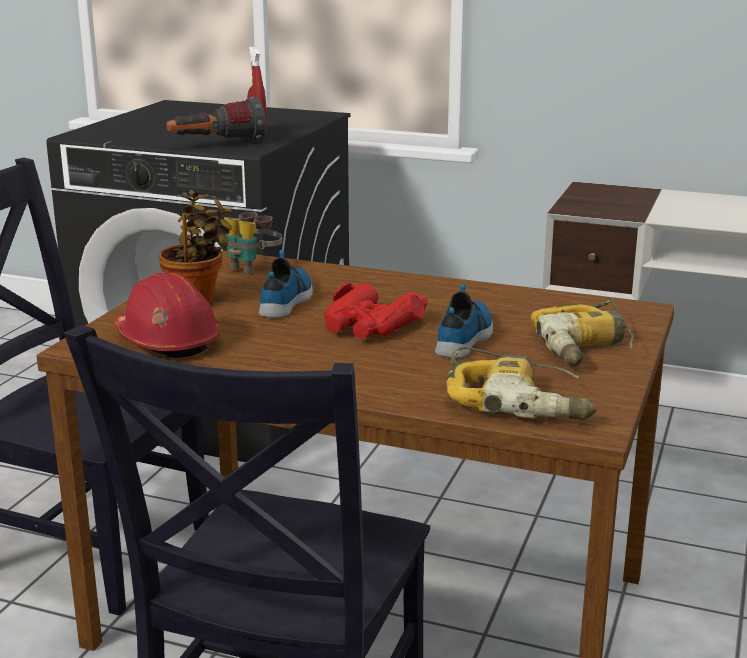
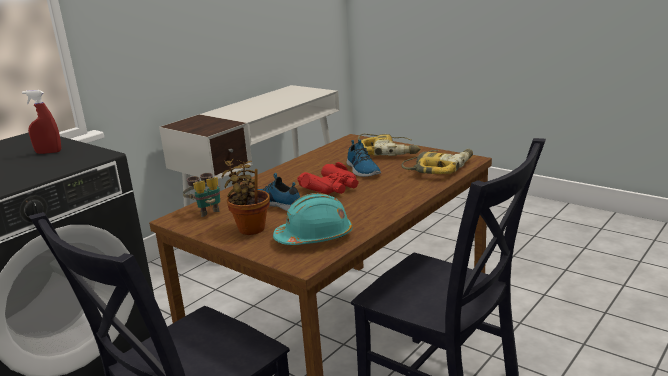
camera: 70 degrees left, 0 degrees up
red hard hat [115,273,220,358] -> turquoise hard hat [273,193,353,245]
flashlight [166,97,266,142] -> none
shoe [435,284,493,358] -> shoe turned 150 degrees counterclockwise [346,140,381,177]

